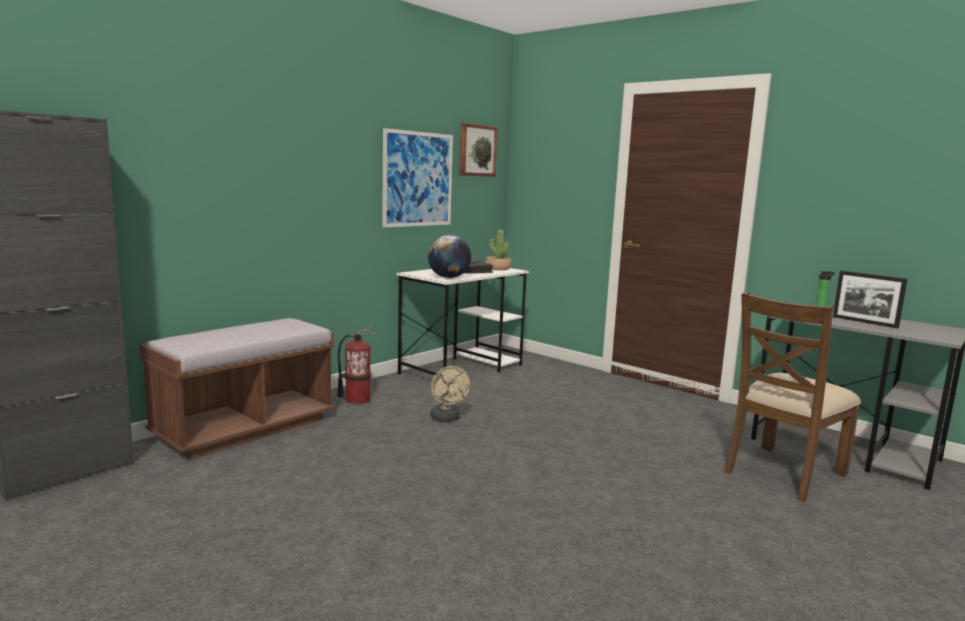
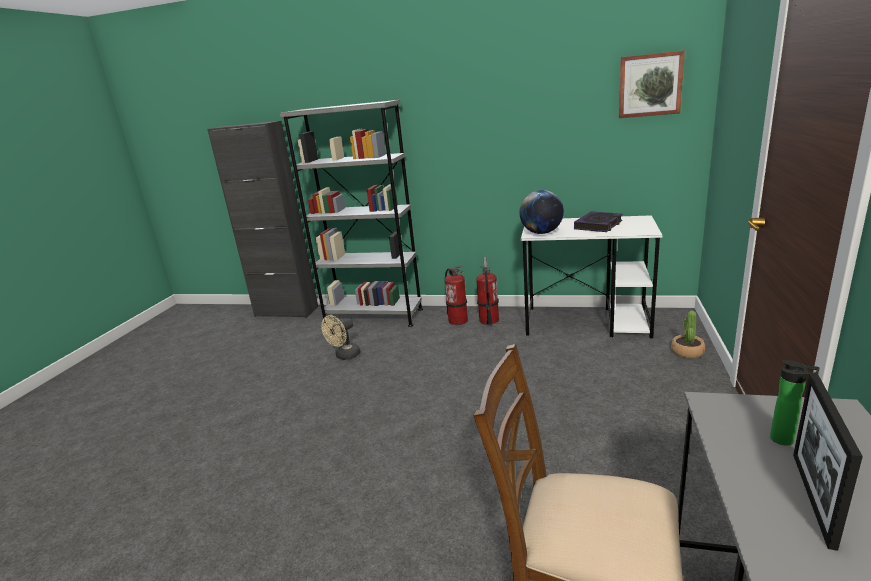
camera: 65 degrees right, 10 degrees up
brown bench [139,318,335,460] -> grey bookcase [280,100,423,327]
picture [382,128,453,227] -> none
beige fan [430,366,470,422] -> beige fan moved to [321,315,361,360]
potted plant [485,230,511,270] -> potted plant moved to [671,311,705,358]
none -> fire extinguisher [476,257,499,325]

